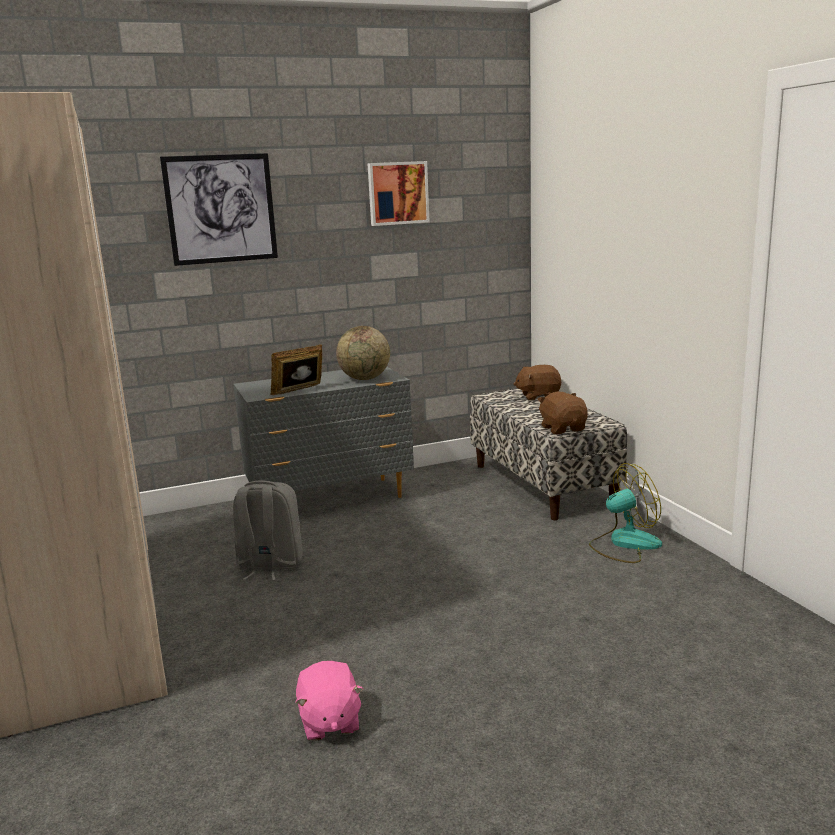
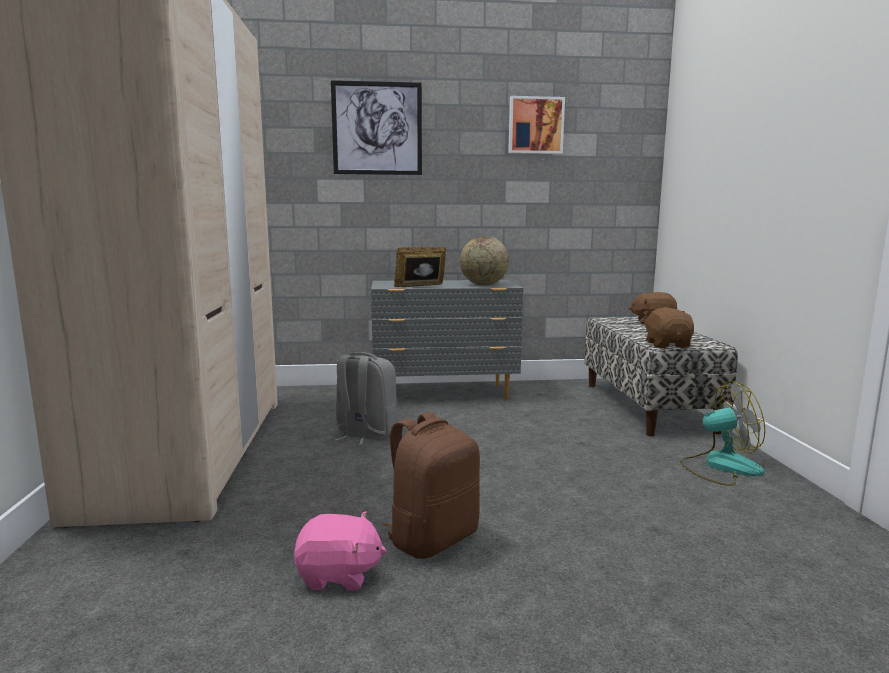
camera: 15 degrees right, 5 degrees down
pink plush toy [296,661,363,741] -> pink plush toy turned 90 degrees counterclockwise [294,511,387,590]
none -> brown backpack [383,412,480,559]

